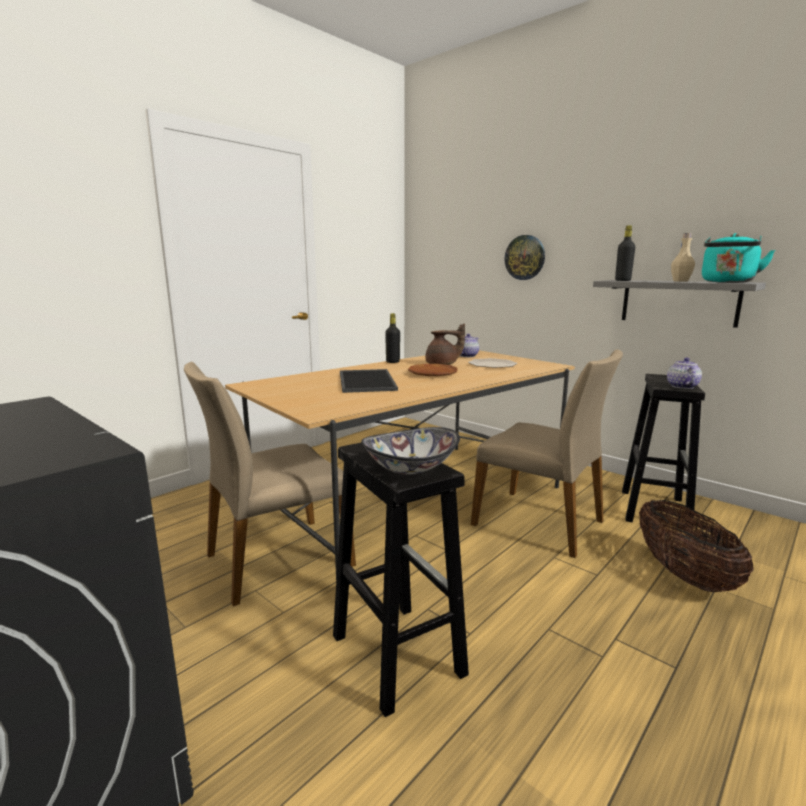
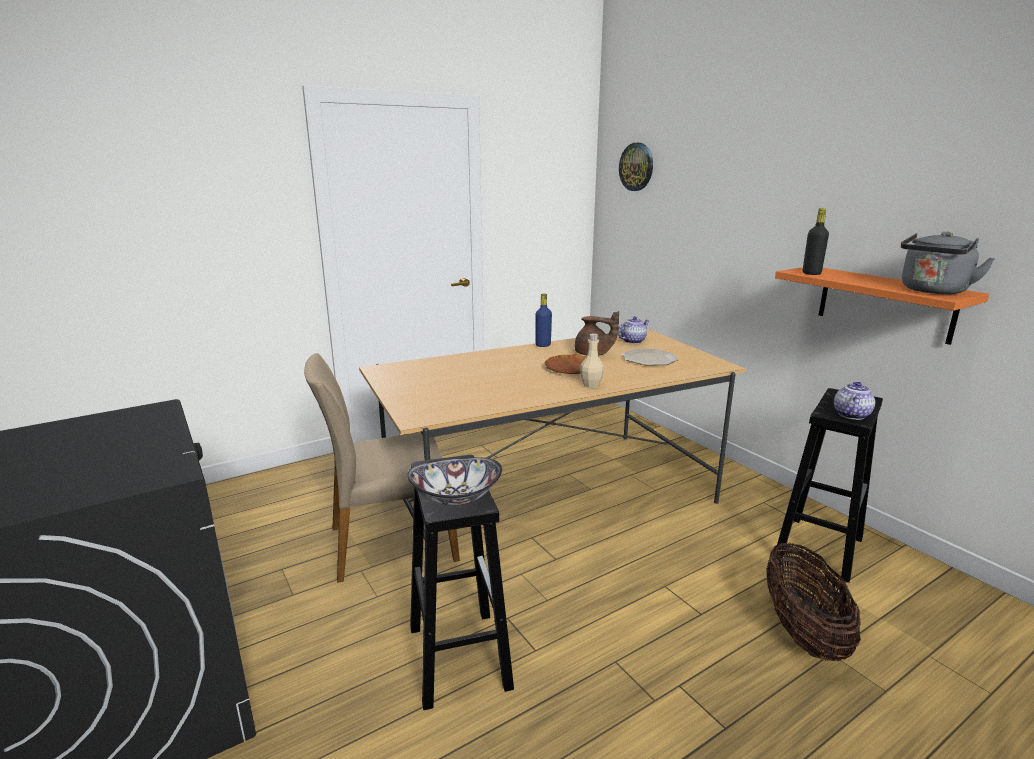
camera: 15 degrees right, 5 degrees up
tray [340,369,398,393] -> none
black bottle [385,313,400,363] -> blue bottle [535,293,552,347]
beige chair [471,349,623,558] -> none
wall clock [505,235,545,280] -> wall clock moved to [619,143,653,191]
grey shelf [593,280,766,328] -> orange shelf [775,267,989,345]
beige bottle [671,233,695,282] -> beige bottle moved to [580,333,604,388]
turquoise kettle [702,233,775,282] -> grey kettle [901,231,995,294]

